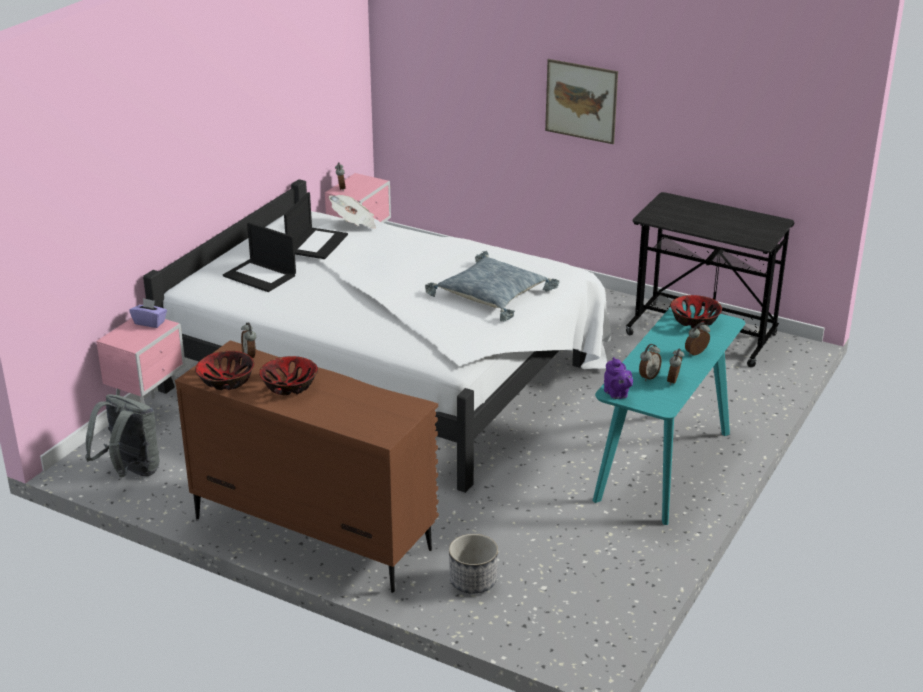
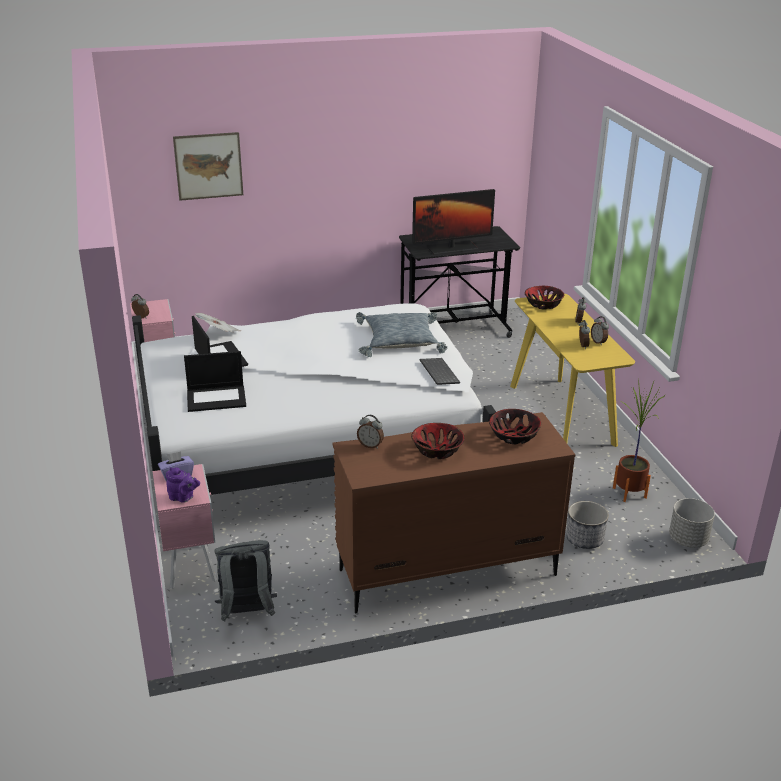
camera: 45 degrees left, 0 degrees up
bowl [195,351,254,390] -> bowl moved to [489,409,541,444]
picture [545,59,618,144] -> picture moved to [173,132,243,201]
turquoise console table [593,304,745,525] -> yellow console table [510,294,635,447]
purple teapot [604,357,633,399] -> purple teapot moved to [166,467,200,503]
none -> monitor [412,189,495,254]
none -> keyboard [420,358,460,385]
none -> potted plant [613,379,665,502]
none -> grey planter [669,498,715,548]

